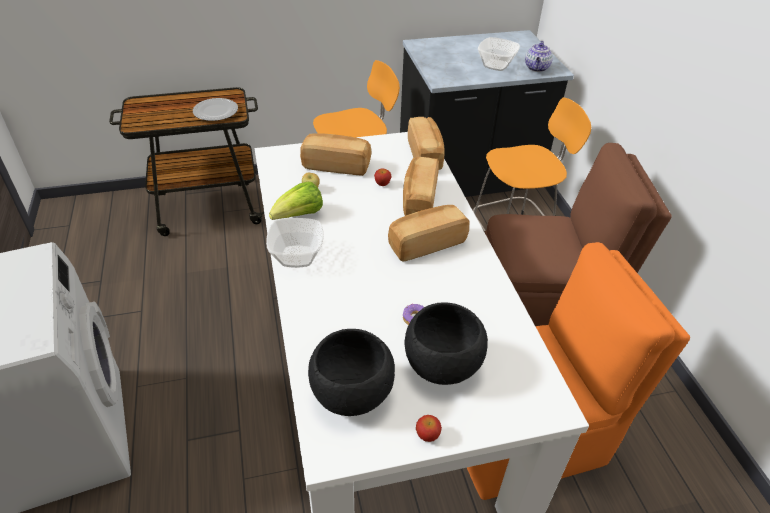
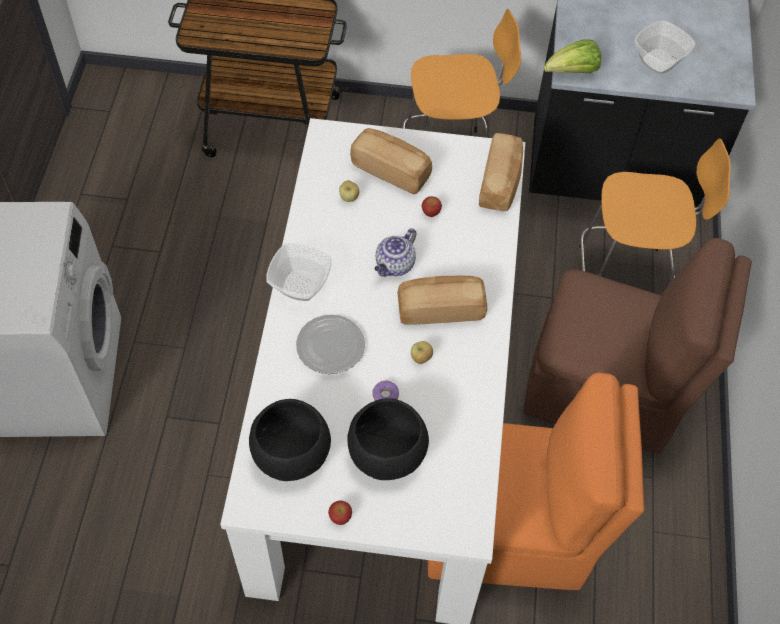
camera: 20 degrees right, 15 degrees up
plate [193,98,238,121] -> plate moved to [296,315,365,374]
lettuce [269,182,323,220] -> lettuce moved to [544,39,601,74]
bread [403,157,439,216] -> none
teapot [525,41,553,72] -> teapot moved to [375,228,416,277]
none -> apple [411,341,433,364]

